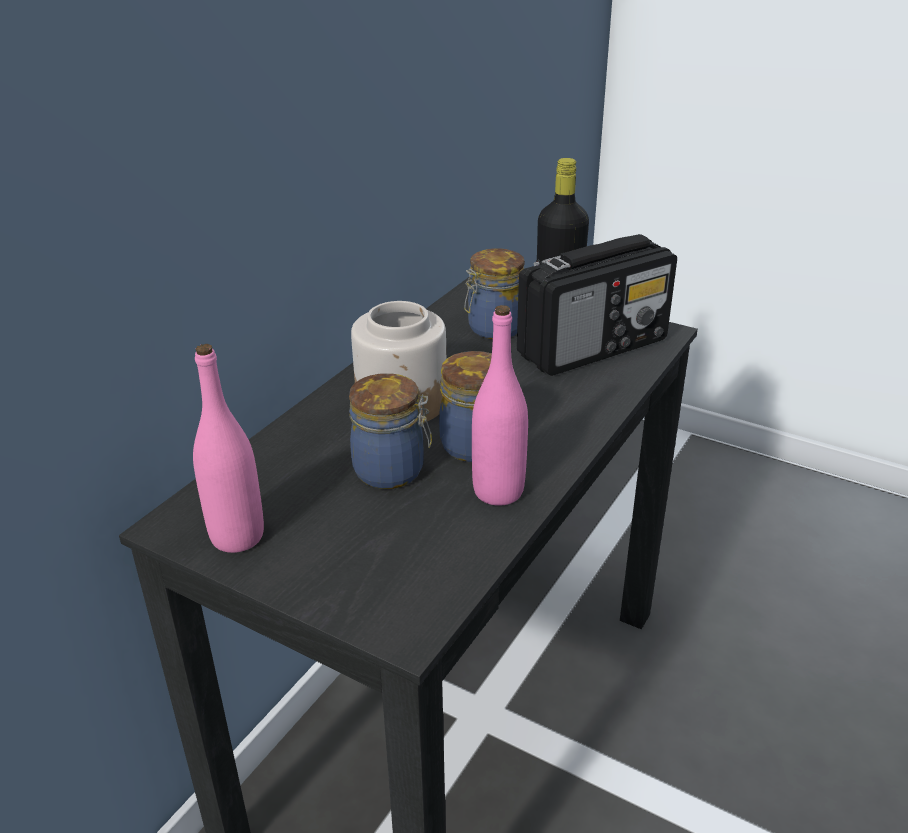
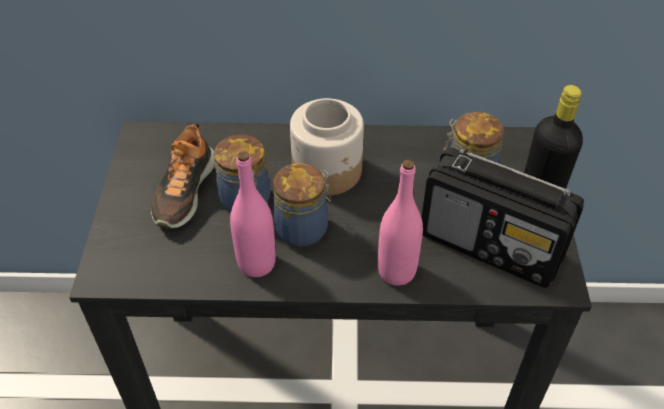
camera: 60 degrees right, 15 degrees up
pink bottle [193,344,264,553] -> pink bottle moved to [378,159,423,286]
none -> shoe [151,124,215,229]

